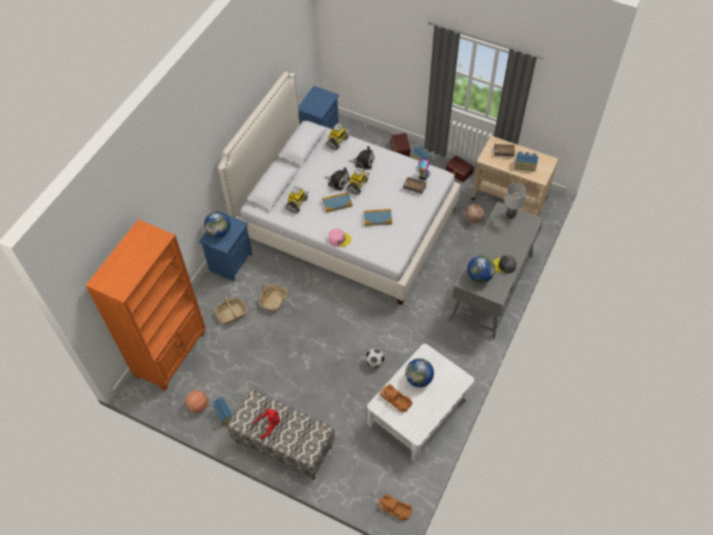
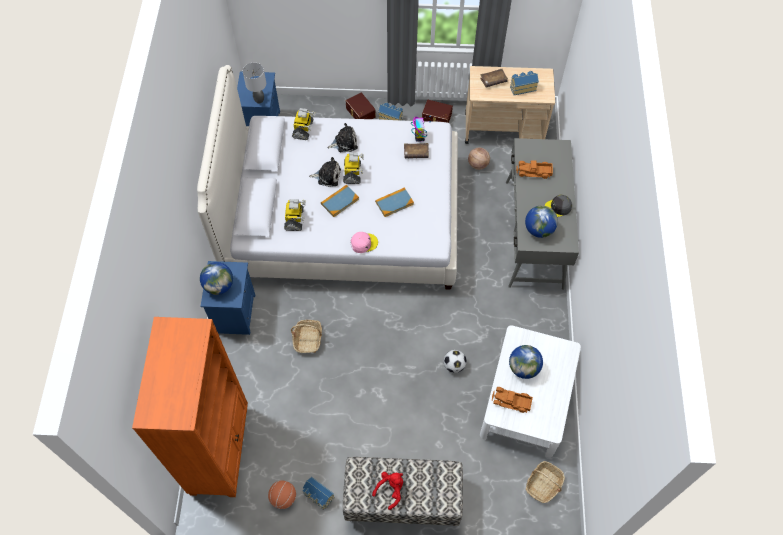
camera: 25 degrees left, 5 degrees up
basket [215,297,247,324] -> basket moved to [526,461,565,503]
toy truck [378,493,413,521] -> toy truck moved to [516,160,553,179]
grey table lamp [505,183,527,219] -> grey table lamp moved to [243,63,266,103]

